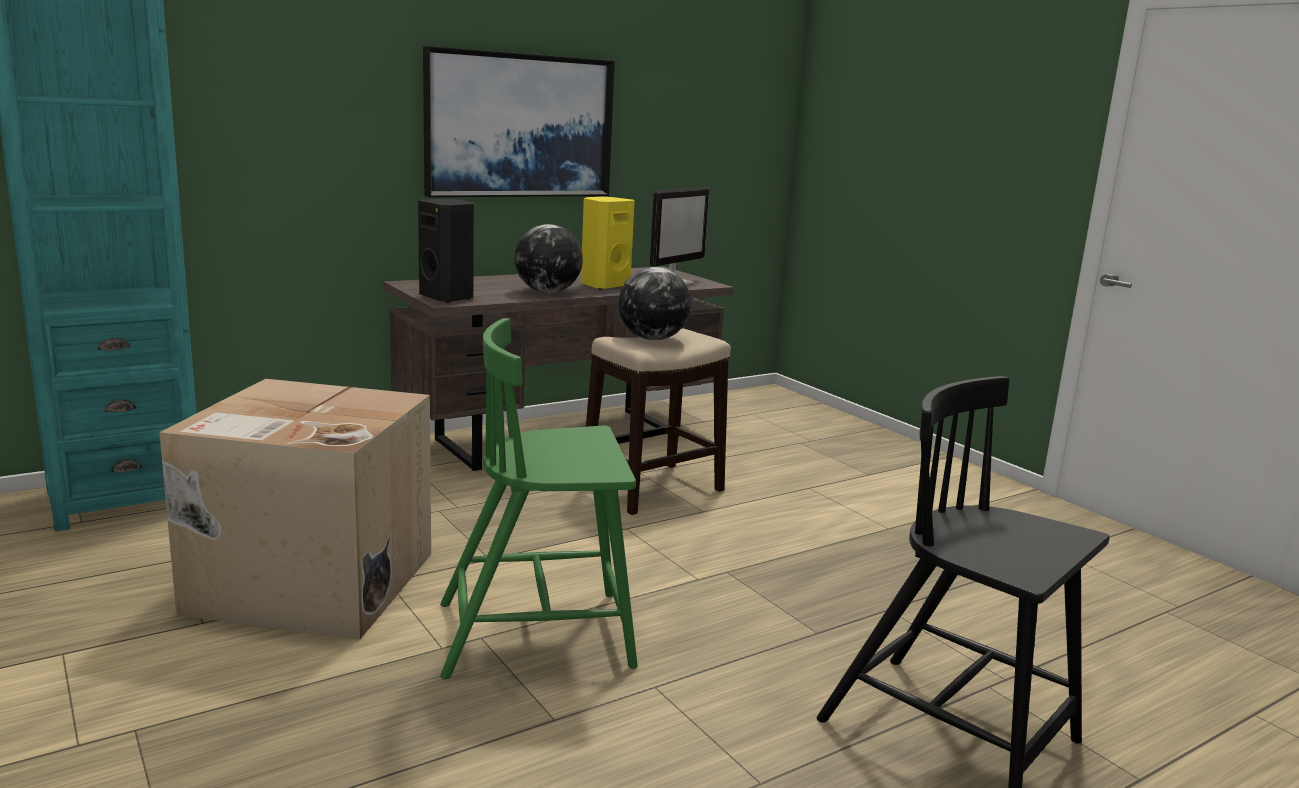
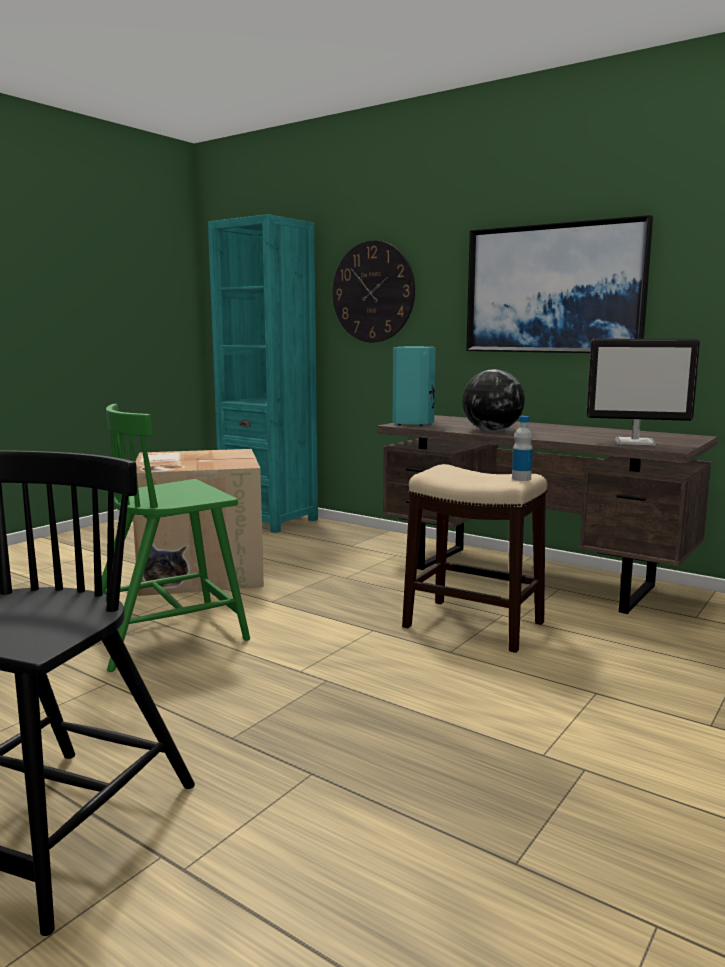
camera: 70 degrees right, 5 degrees down
black speaker [418,199,474,303] -> turquoise speaker [393,346,436,426]
green chair [440,318,638,679] -> green chair turned 90 degrees counterclockwise [102,404,250,672]
yellow speaker [581,197,635,290] -> none
globe [618,267,691,340] -> none
none -> wall clock [332,240,415,342]
none -> bottle [512,416,533,481]

